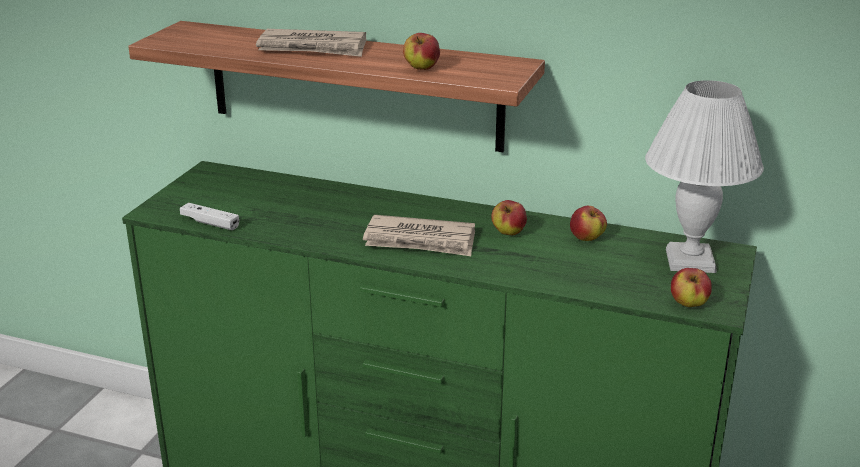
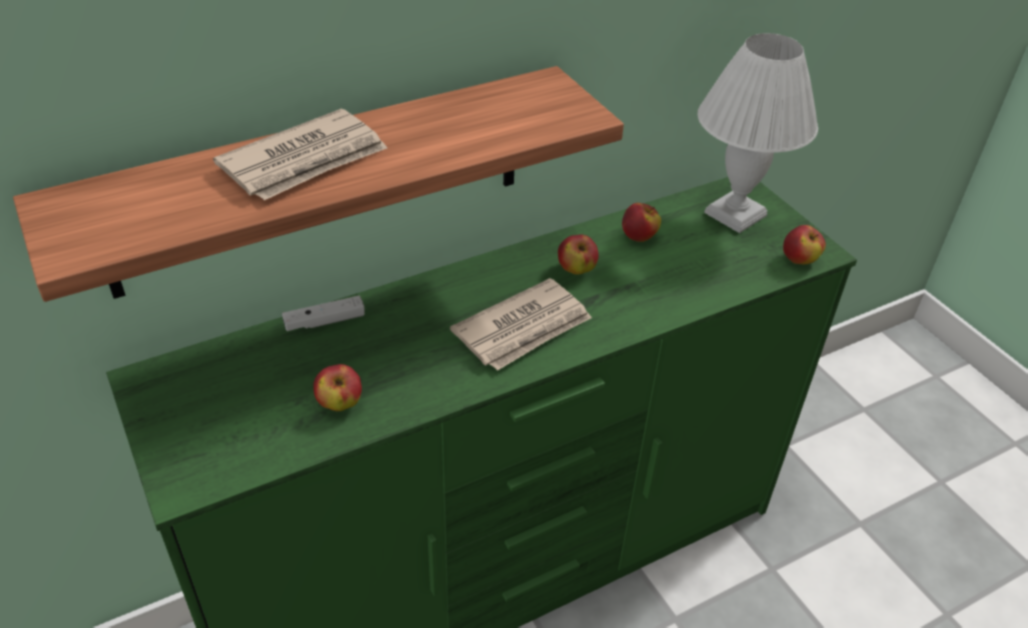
camera: 50 degrees left, 15 degrees up
white game controller [180,203,239,230] -> white game controller moved to [282,296,365,331]
apple [403,33,440,70] -> apple moved to [313,364,362,411]

